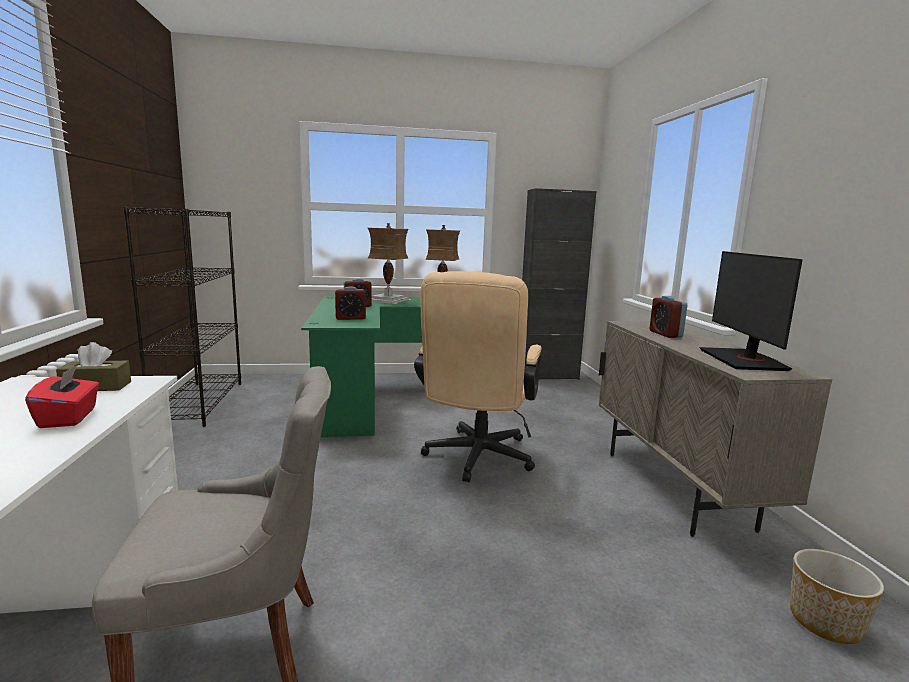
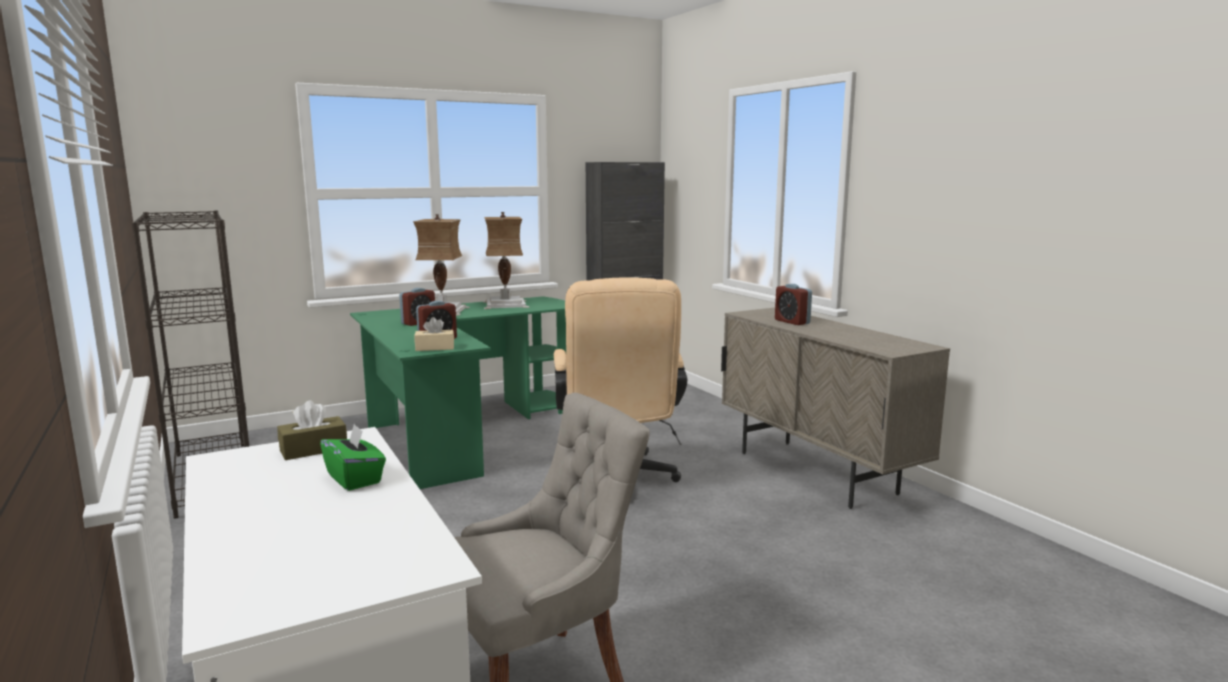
camera: 20 degrees left, 0 degrees up
red tissue box [25,365,99,428] -> green tissue box [320,424,386,491]
monitor [699,251,803,371] -> none
planter [790,549,884,644] -> none
none -> beige tissue box [414,317,454,351]

